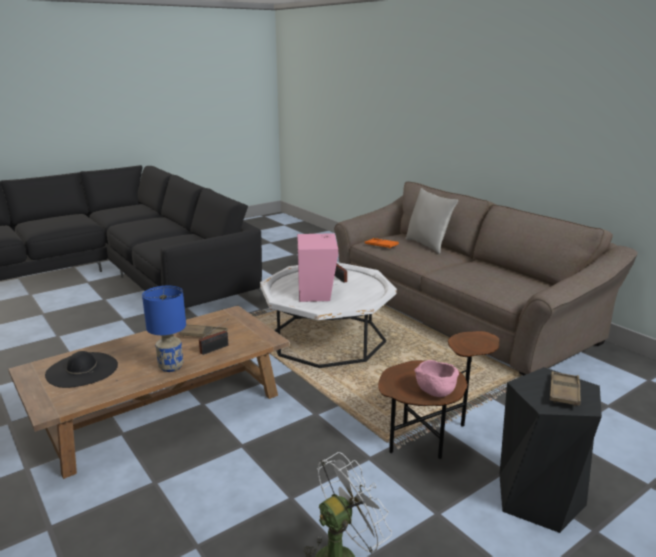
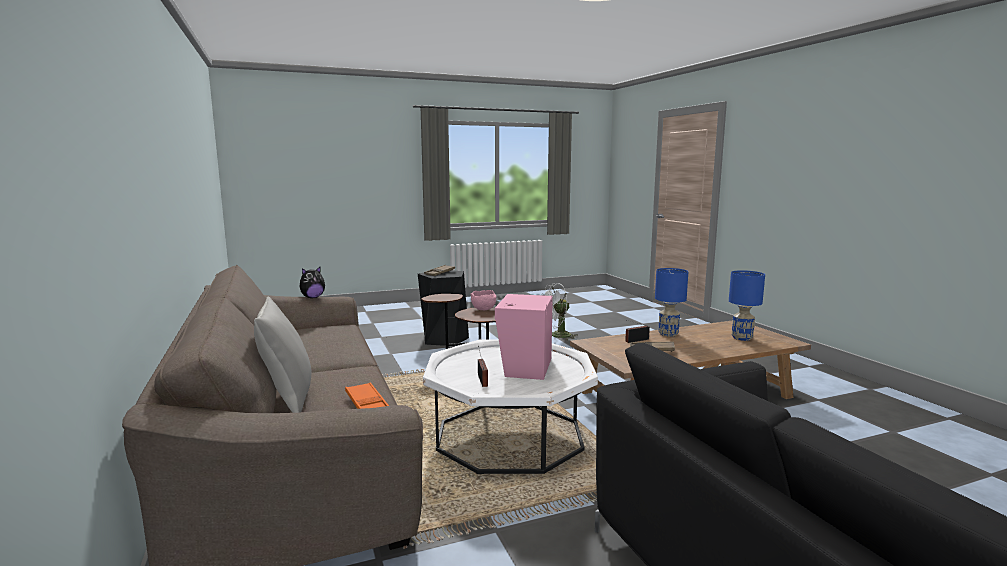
camera: 165 degrees left, 10 degrees down
black hat [45,351,118,388] -> blue table lamp [729,270,765,341]
none -> plush toy [300,266,325,298]

